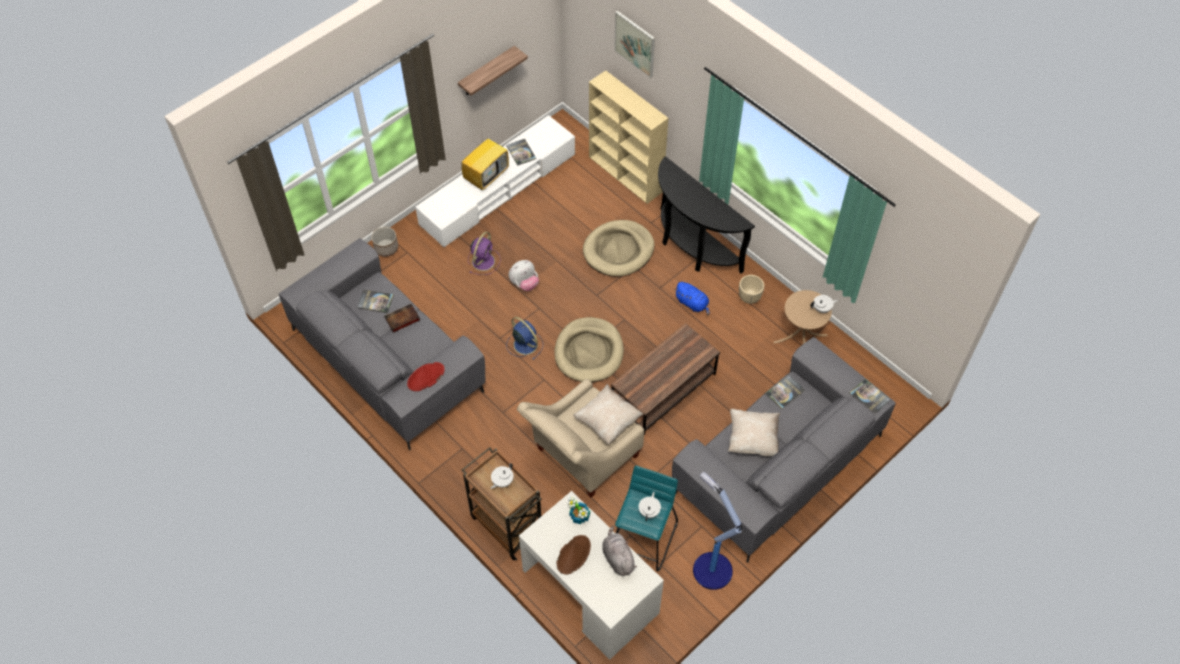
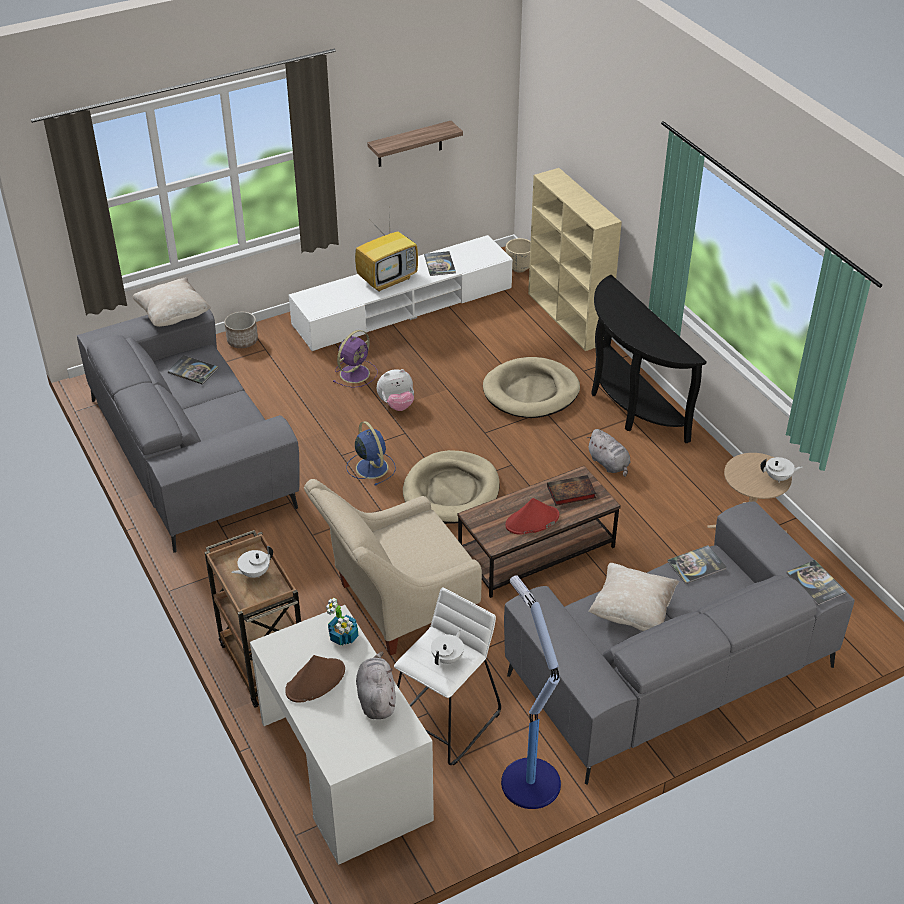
camera: 15 degrees right, 15 degrees down
book [384,304,420,333] -> book moved to [547,475,596,506]
red hat [407,362,445,391] -> red hat moved to [505,498,559,535]
beige pillow [573,384,644,445] -> beige pillow moved to [133,277,211,327]
picture [614,11,655,78] -> none
turquoise stool [615,466,678,571] -> white stool [394,587,501,765]
blue plush toy [674,282,710,315] -> grey plush toy [587,429,631,477]
beige planter [739,275,764,304] -> beige planter moved to [506,238,531,273]

